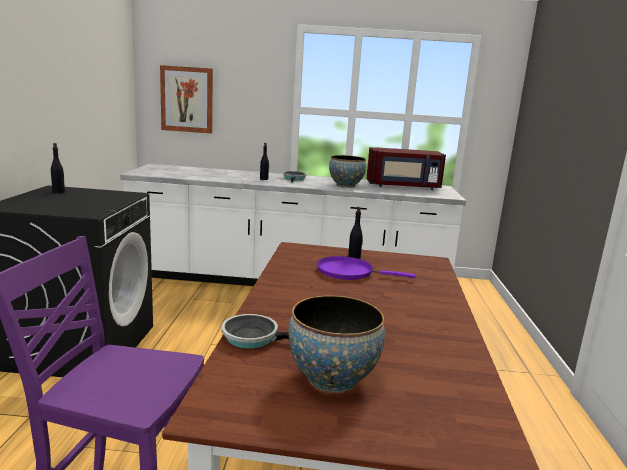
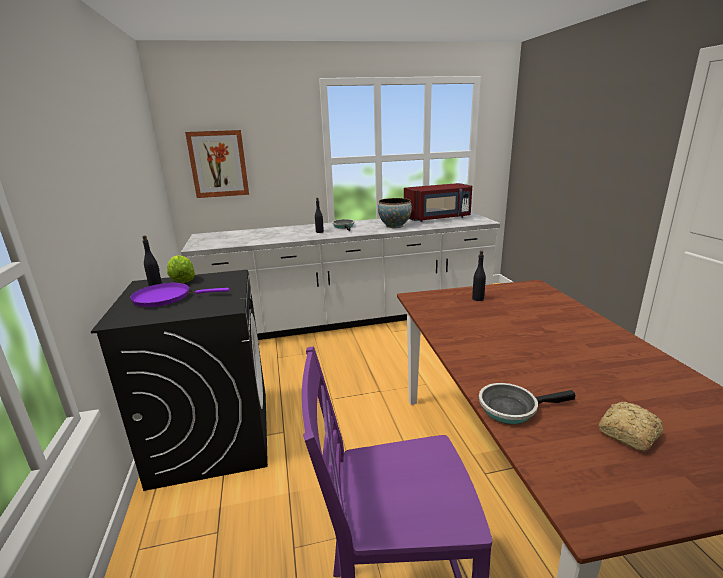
camera: 15 degrees left, 5 degrees up
bowl [288,296,385,393] -> bread [599,402,663,452]
purple frying pan [317,256,415,280] -> purple frying pan moved to [130,283,230,307]
none -> lettuce [167,255,195,283]

